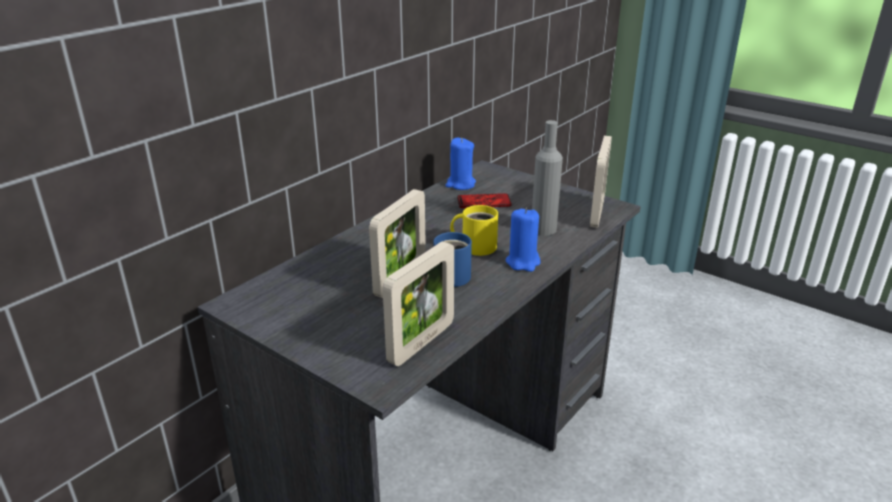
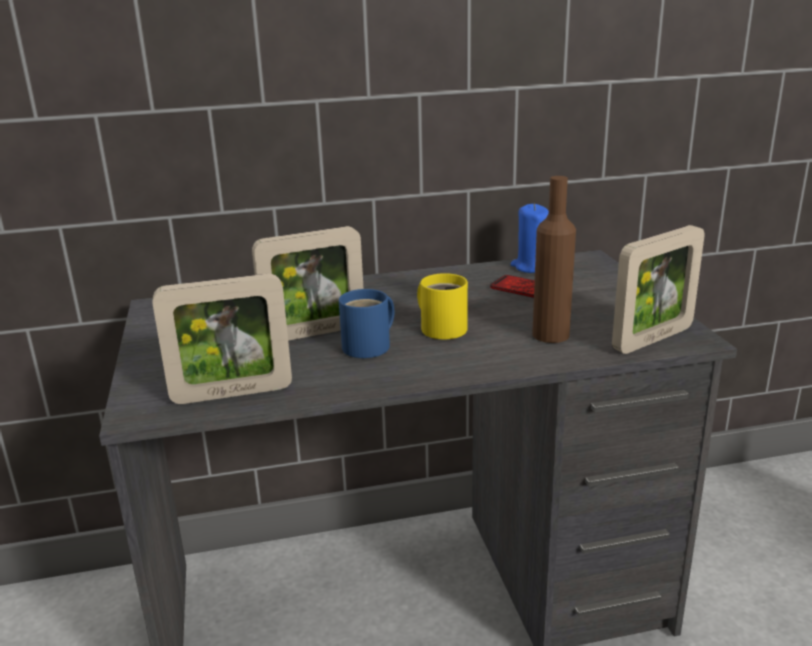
camera: 40 degrees right, 5 degrees down
blue candle [506,208,541,272] -> none
grey bottle [532,120,563,236] -> brown bottle [532,176,576,343]

